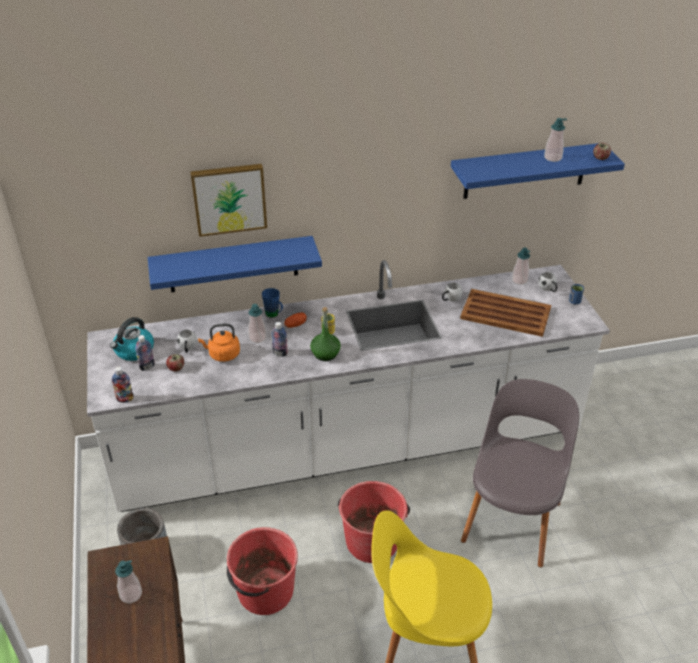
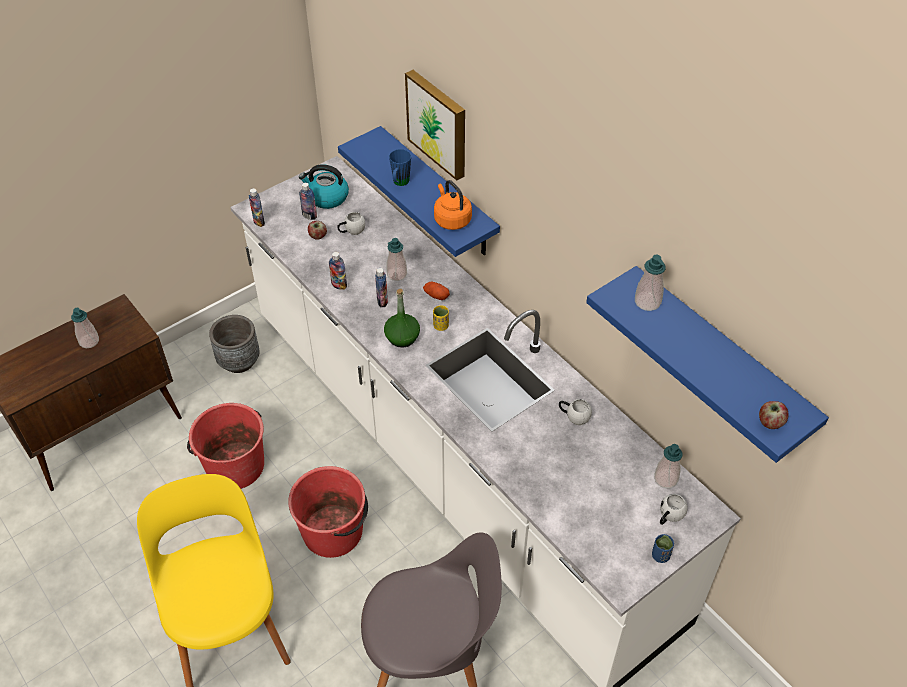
camera: 65 degrees right, 10 degrees up
orange kettle [198,323,240,362] -> orange kettle moved to [434,180,472,230]
blue mug [262,288,283,318] -> blue mug moved to [389,149,411,186]
brown tray [460,289,551,337] -> none
soap dispenser [544,118,567,162] -> soap dispenser moved to [635,254,666,311]
none -> bottle [329,252,347,290]

